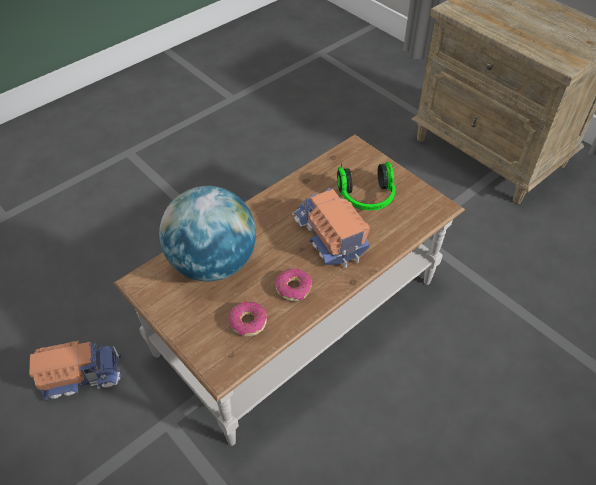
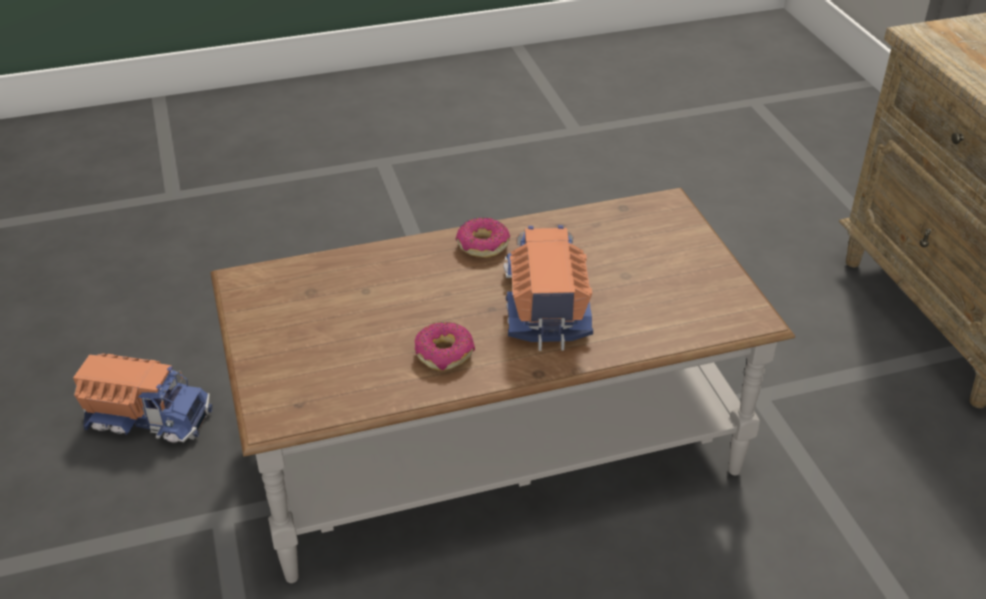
camera: 25 degrees right, 10 degrees down
globe [159,186,256,282] -> none
donut [228,302,267,336] -> donut moved to [456,218,510,258]
headphones [337,161,395,210] -> none

